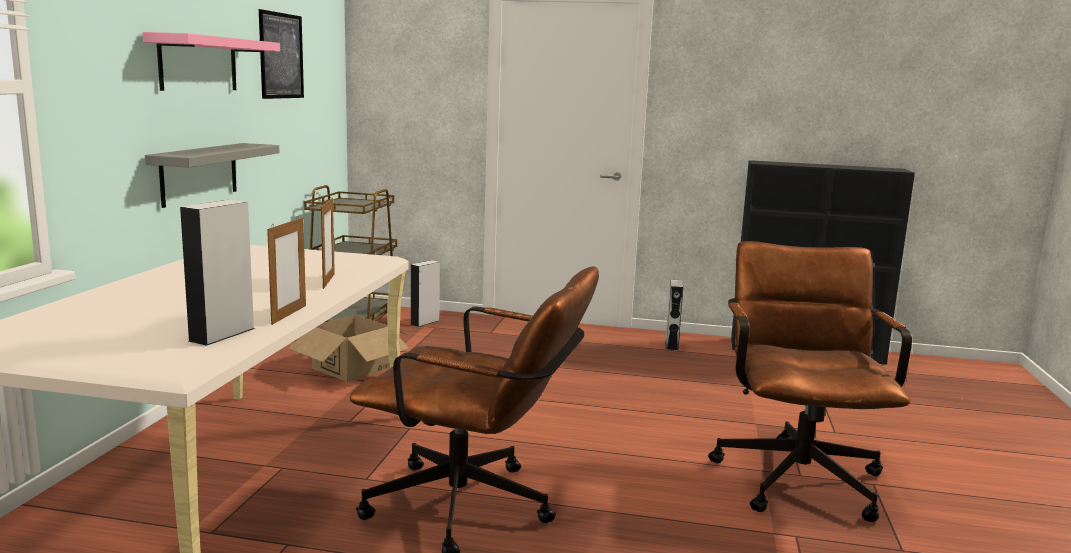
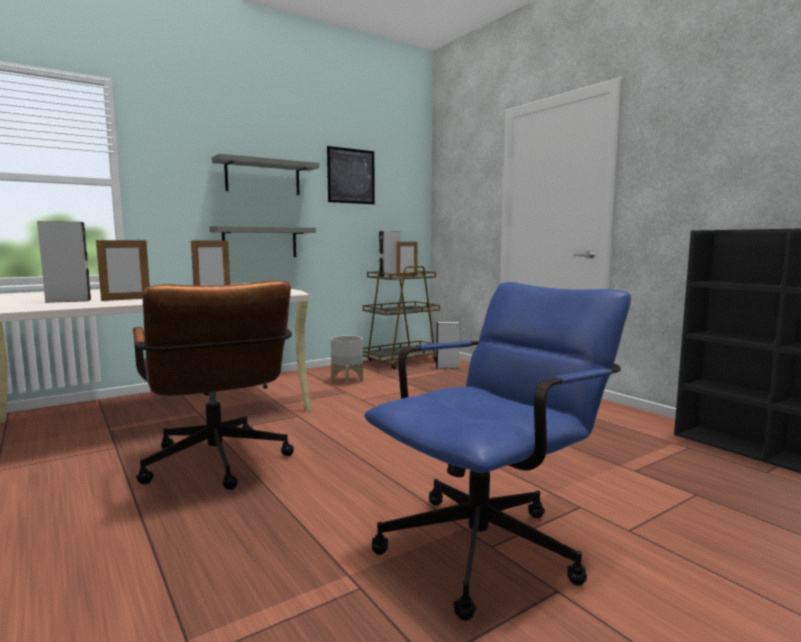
camera: 45 degrees right, 5 degrees down
pink shelf [142,32,280,91] -> grey shelf [212,153,319,195]
cardboard box [288,315,410,382] -> grey planter [331,336,363,385]
grey speaker [665,279,683,351] -> grey speaker moved to [379,231,401,277]
brown office chair [708,241,912,522] -> blue office chair [364,282,631,621]
none -> picture frame [396,240,418,277]

